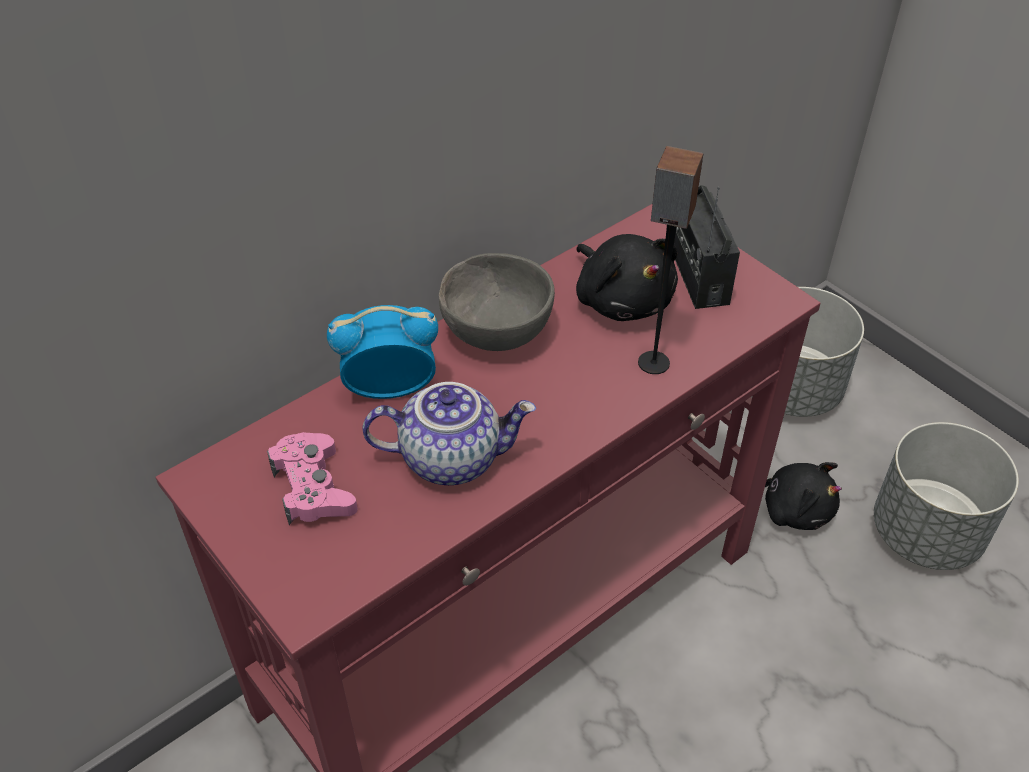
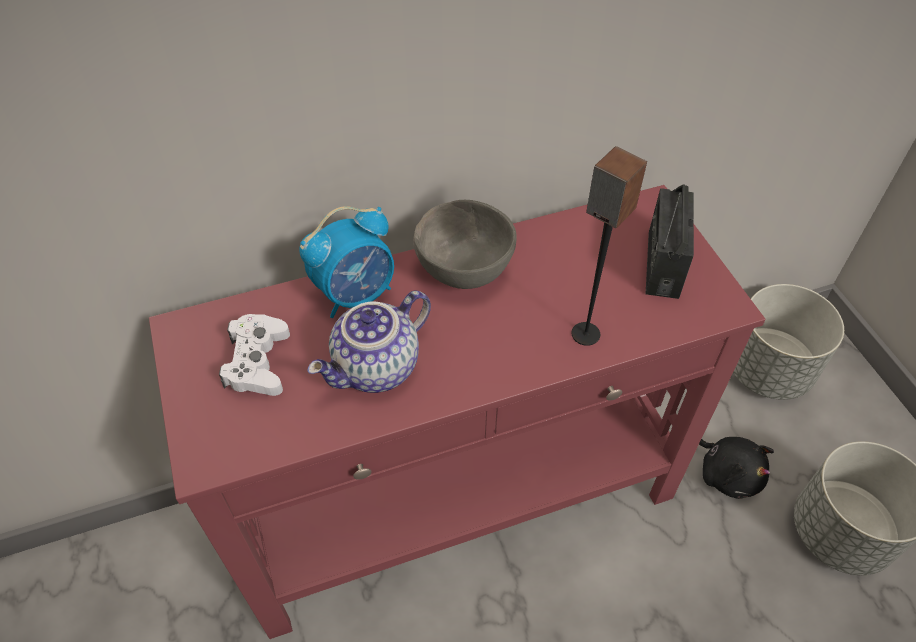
camera: 20 degrees right, 5 degrees up
pink game controller [267,432,358,525] -> white game controller [219,314,290,396]
alarm clock [327,305,438,399] -> alarm clock turned 135 degrees clockwise [299,206,394,318]
teapot [363,382,536,485] -> teapot turned 120 degrees clockwise [307,290,431,393]
black plush toy [576,234,678,321] -> none

